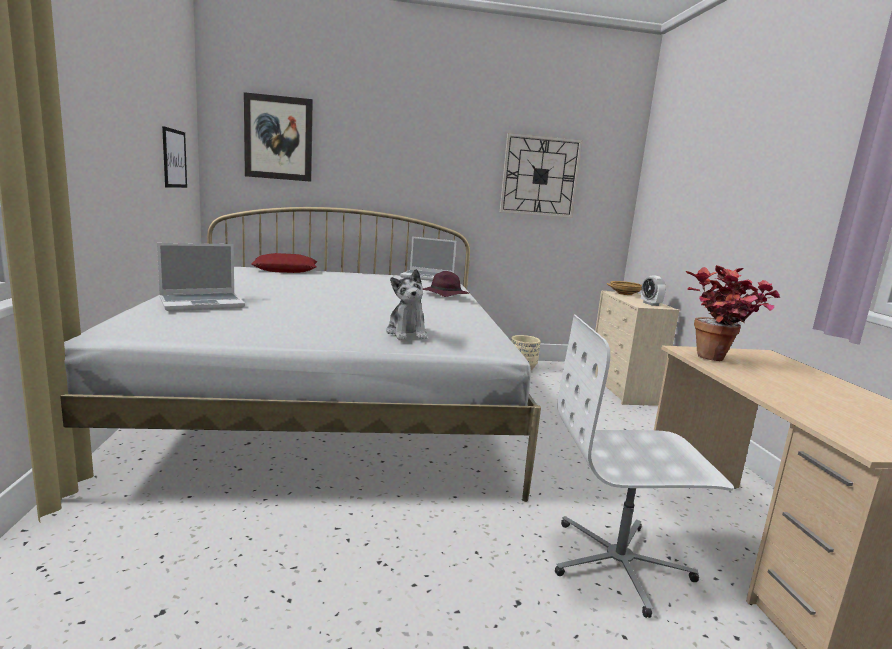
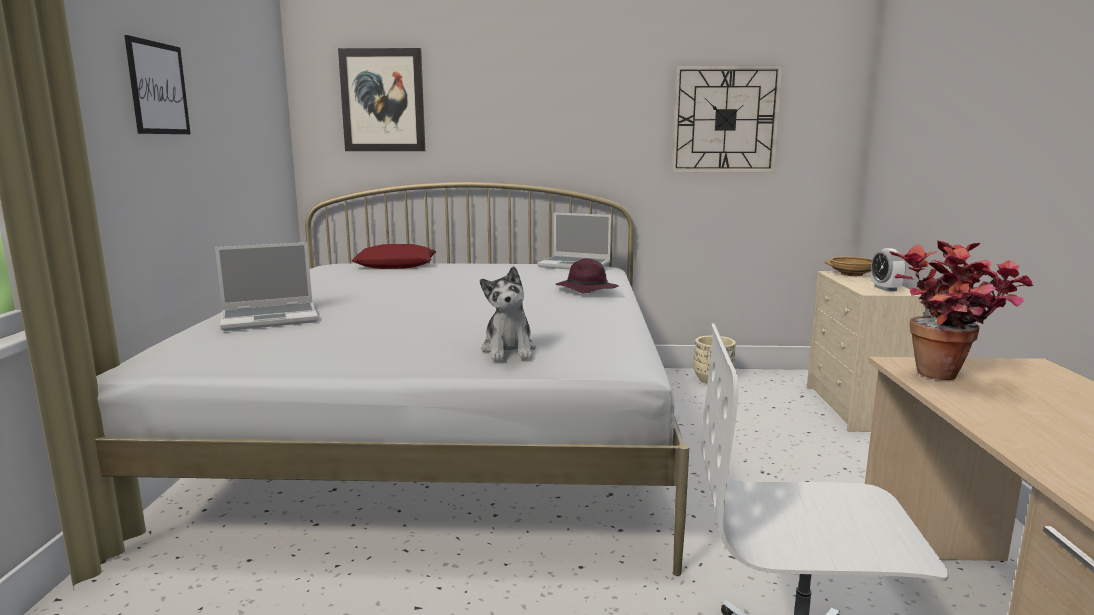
camera: 10 degrees right, 0 degrees up
picture [162,126,187,188] -> picture moved to [124,35,191,134]

